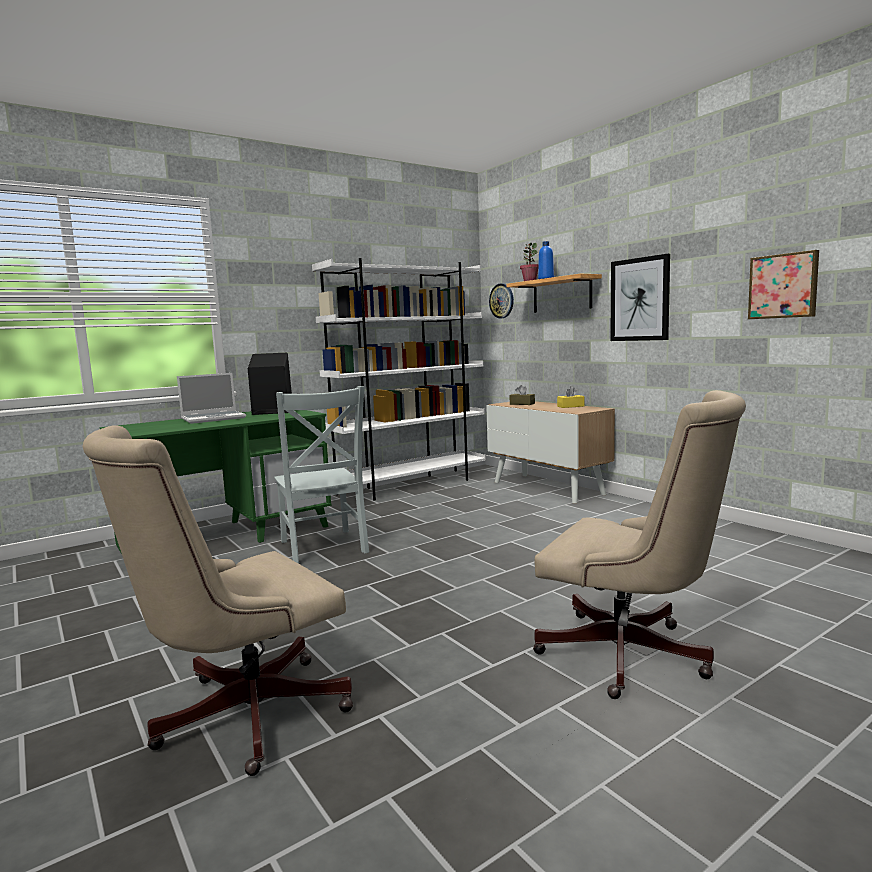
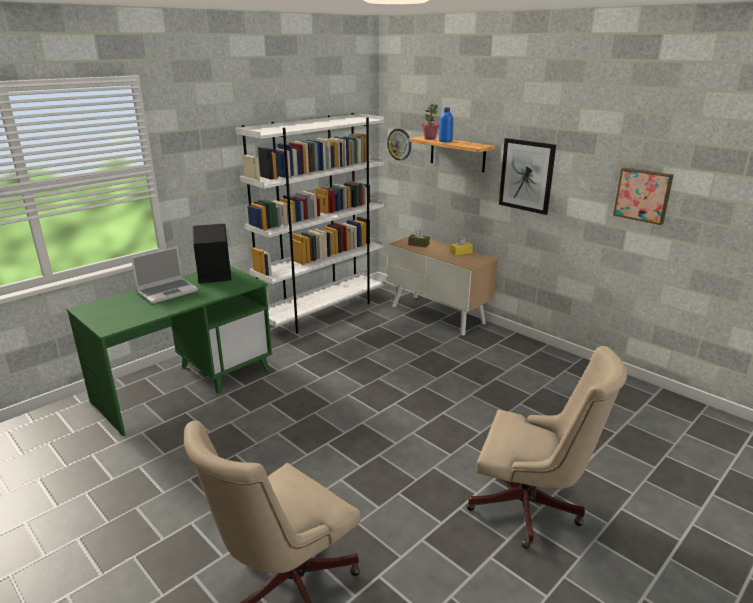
camera: 10 degrees left, 15 degrees up
grey chair [274,386,369,564] -> none

